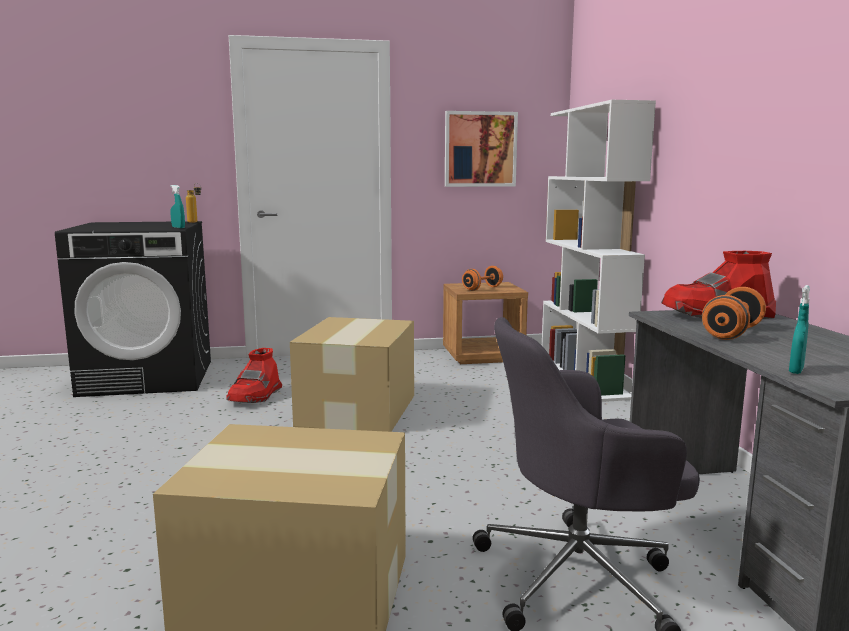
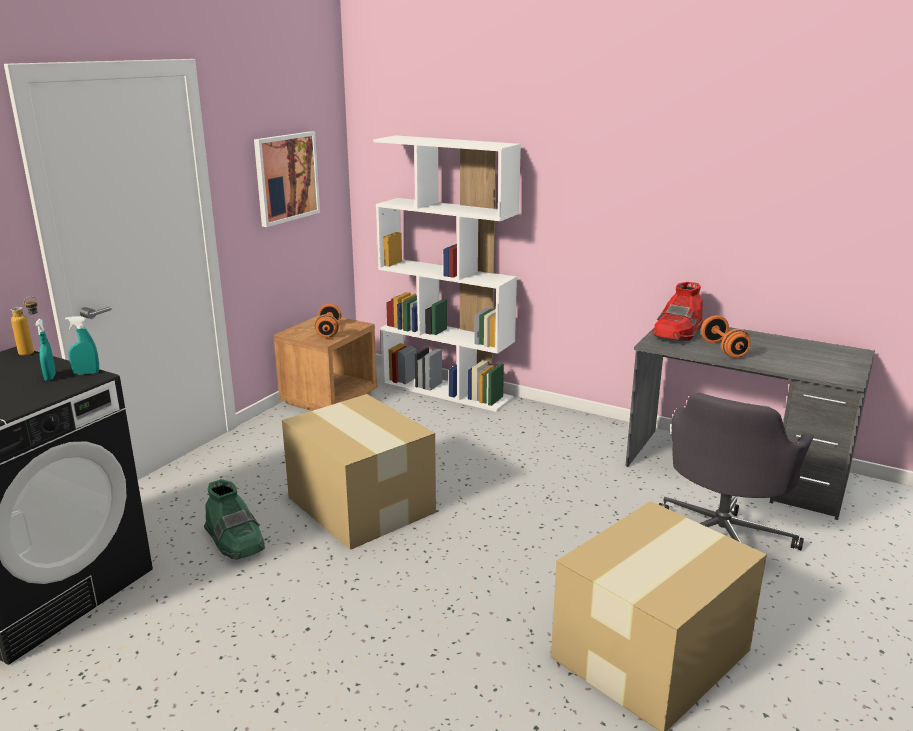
camera: 50 degrees left, 10 degrees up
red boot [226,348,282,403] -> green boot [204,479,265,560]
turquoise spray bottle [789,285,810,374] -> turquoise spray bottle moved to [35,319,56,381]

